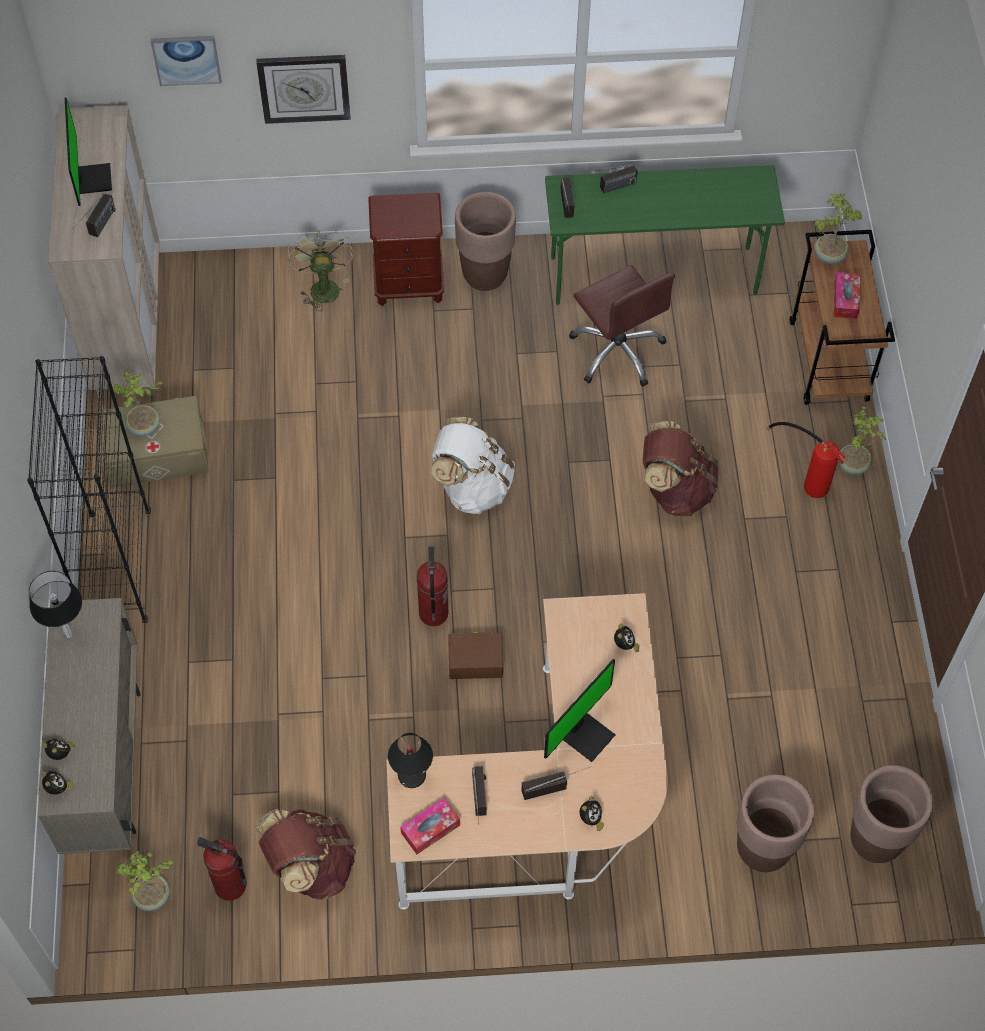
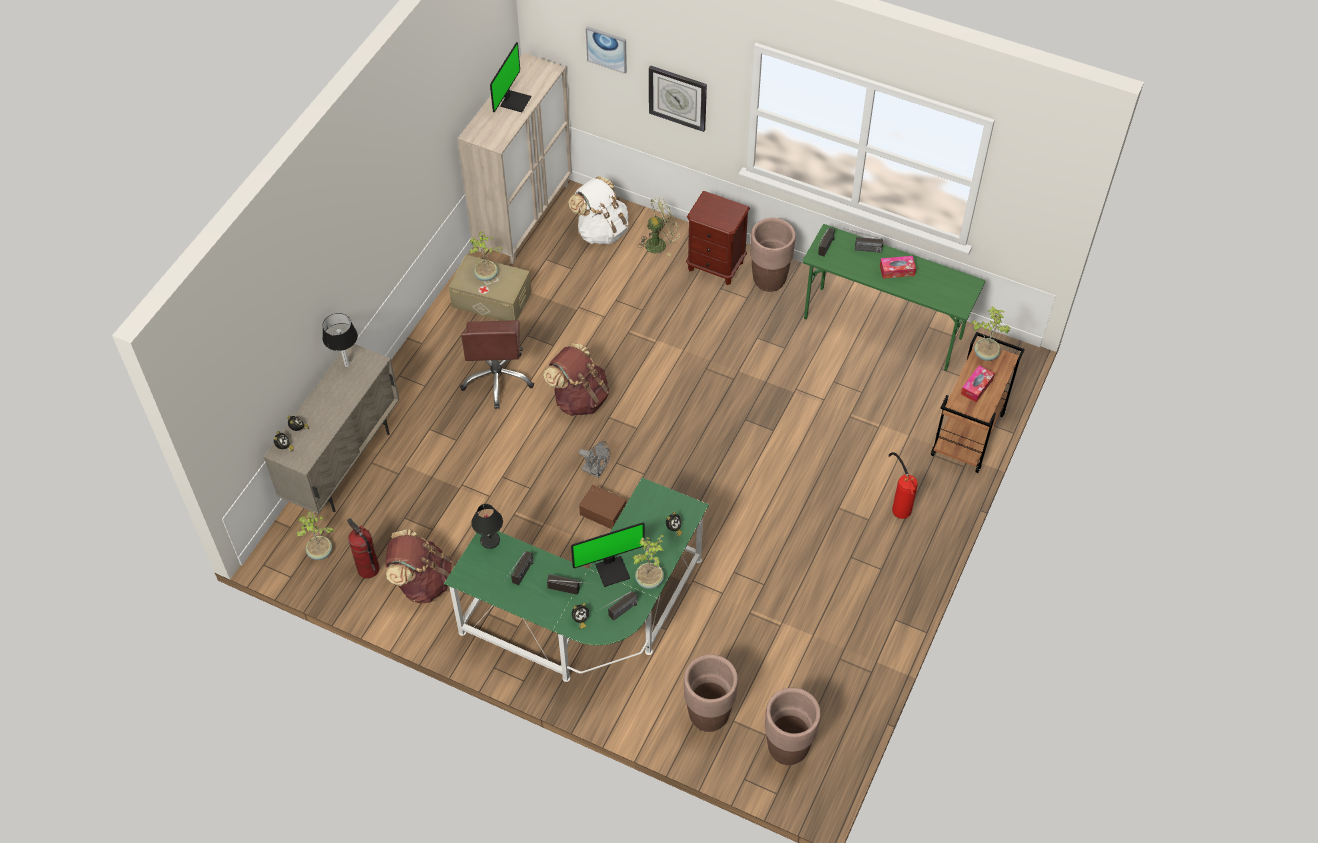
camera: 30 degrees right, 5 degrees down
black bookcase [27,356,151,623] -> none
radio [76,194,116,237] -> radio moved to [599,591,638,621]
green fan [288,230,354,311] -> green fan turned 45 degrees clockwise [638,197,680,256]
beige desk [387,593,668,910] -> green desk [444,478,709,682]
tissue box [400,798,460,854] -> tissue box moved to [880,256,916,279]
fire extinguisher [417,546,449,626] -> grey fan [579,441,610,478]
white backpack [432,417,515,514] -> white backpack moved to [568,176,629,245]
brown office chair [569,265,675,387] -> brown office chair moved to [460,320,534,409]
brown backpack [643,421,719,516] -> brown backpack moved to [543,343,609,416]
potted plant [838,406,886,475] -> potted plant moved to [633,535,664,589]

